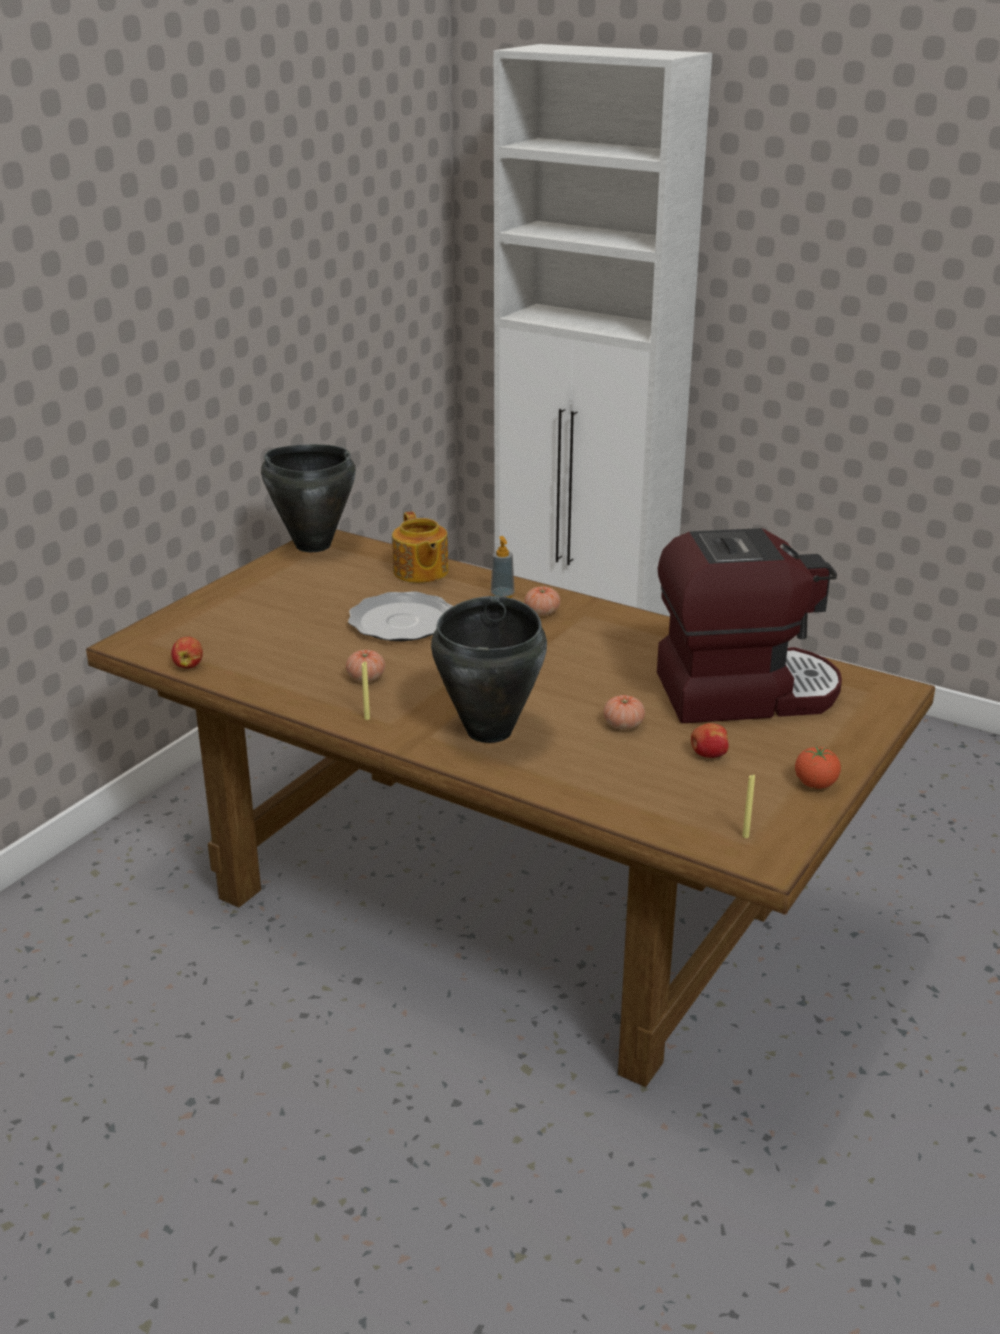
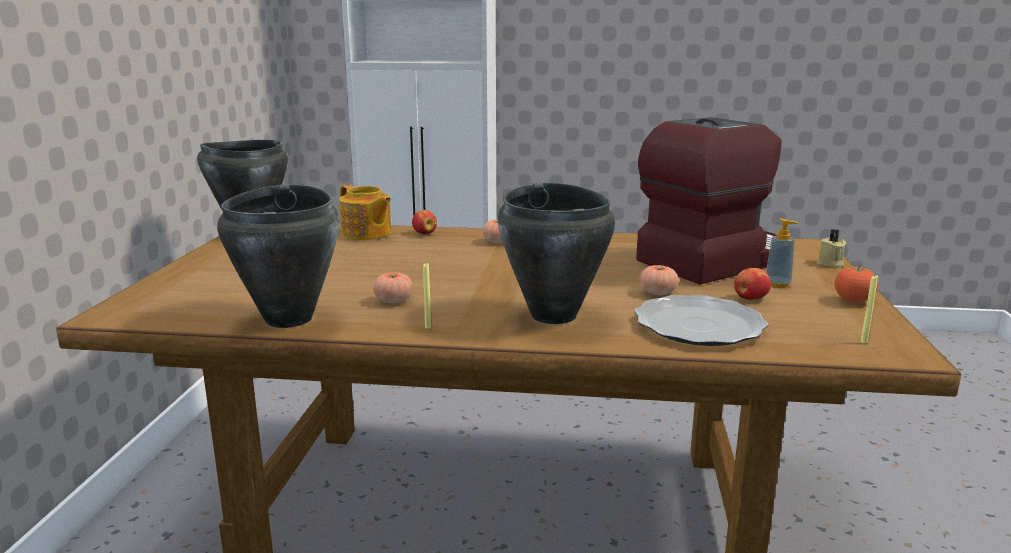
camera: 25 degrees left, 10 degrees down
apple [171,637,203,668] -> apple moved to [412,210,437,234]
plate [348,591,453,641] -> plate moved to [634,295,768,346]
soap dispenser [491,536,515,598] -> soap dispenser moved to [766,218,798,288]
none -> black cooking pot [217,184,340,328]
none -> beige candle [817,229,846,268]

